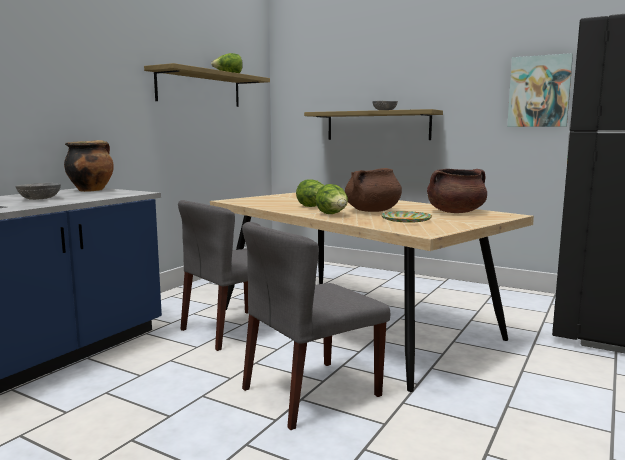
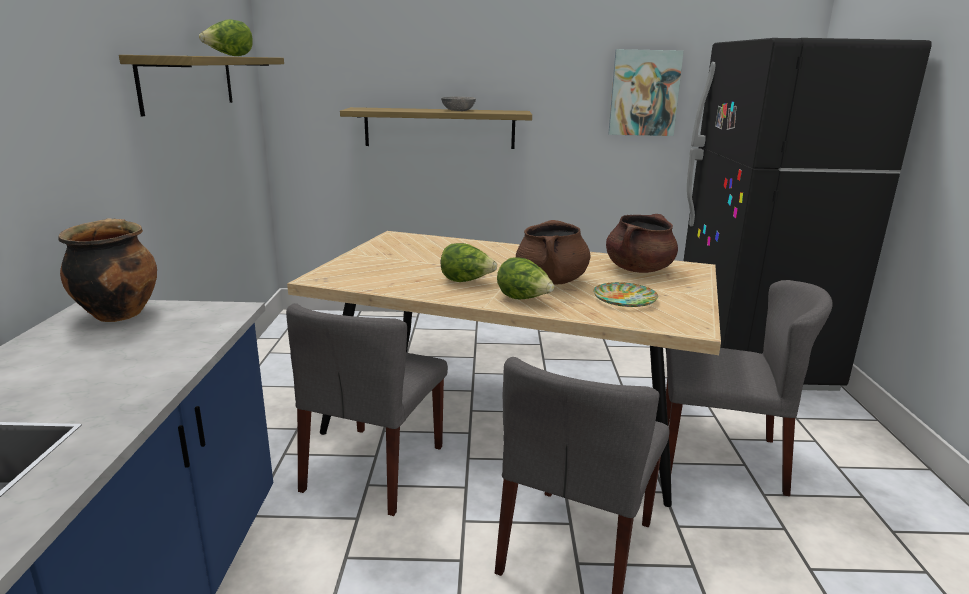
camera: 30 degrees left, 10 degrees up
grey bowl [16,183,61,200] -> none
none -> grey chair [666,280,833,496]

